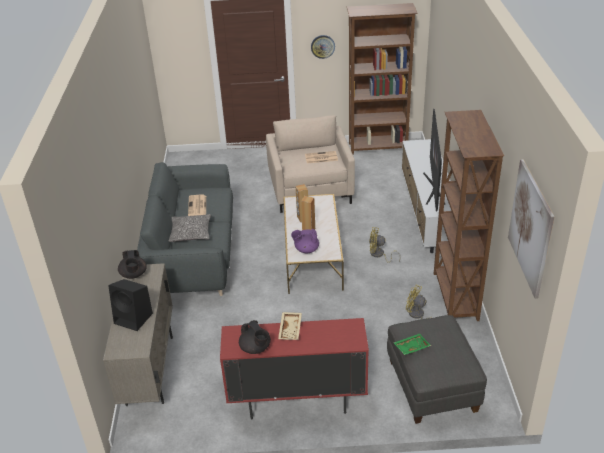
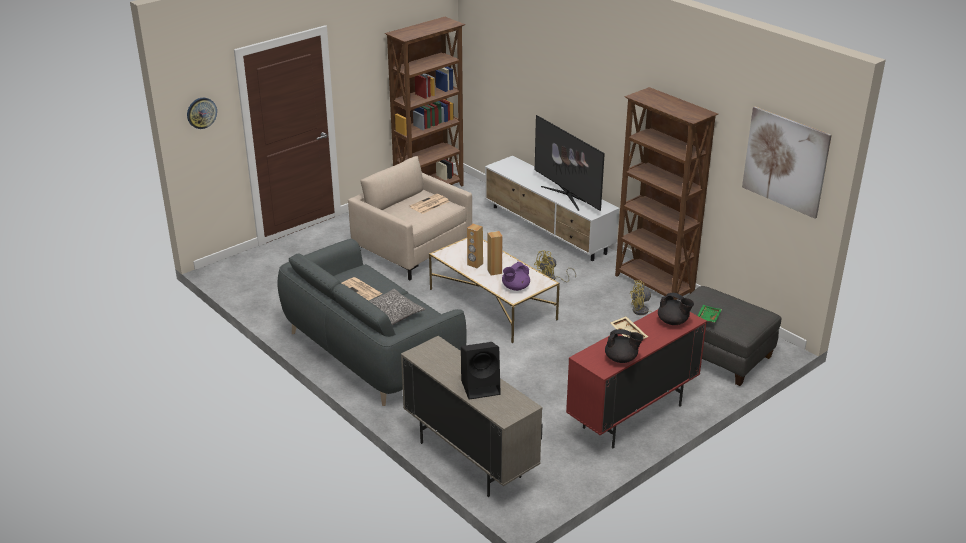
camera: 40 degrees left, 5 degrees down
black teapot [118,250,147,279] -> black teapot moved to [658,293,694,325]
wall clock [311,35,335,59] -> wall clock moved to [187,98,217,129]

